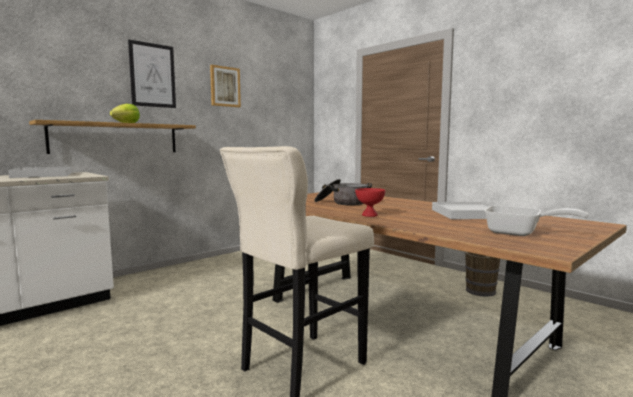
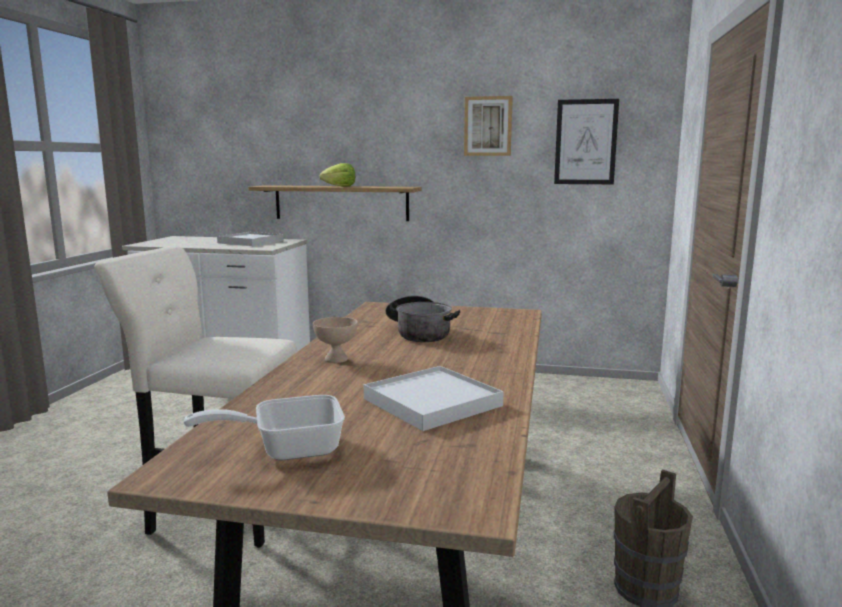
camera: 55 degrees right, 5 degrees up
picture [128,39,176,108] -> picture moved to [554,99,619,184]
red bowl [355,188,385,217] -> beige bowl [313,317,358,363]
frying pan [485,206,589,236] -> frying pan turned 75 degrees clockwise [184,395,345,460]

